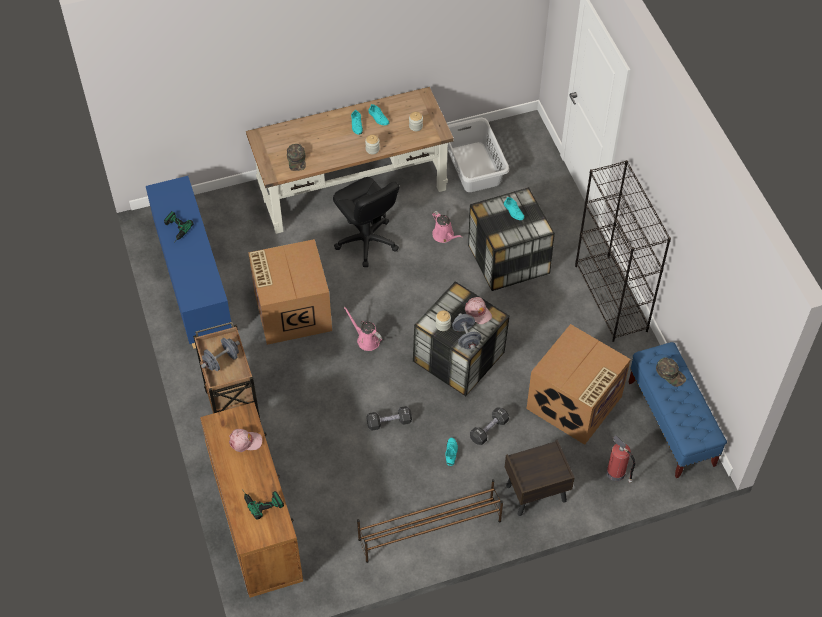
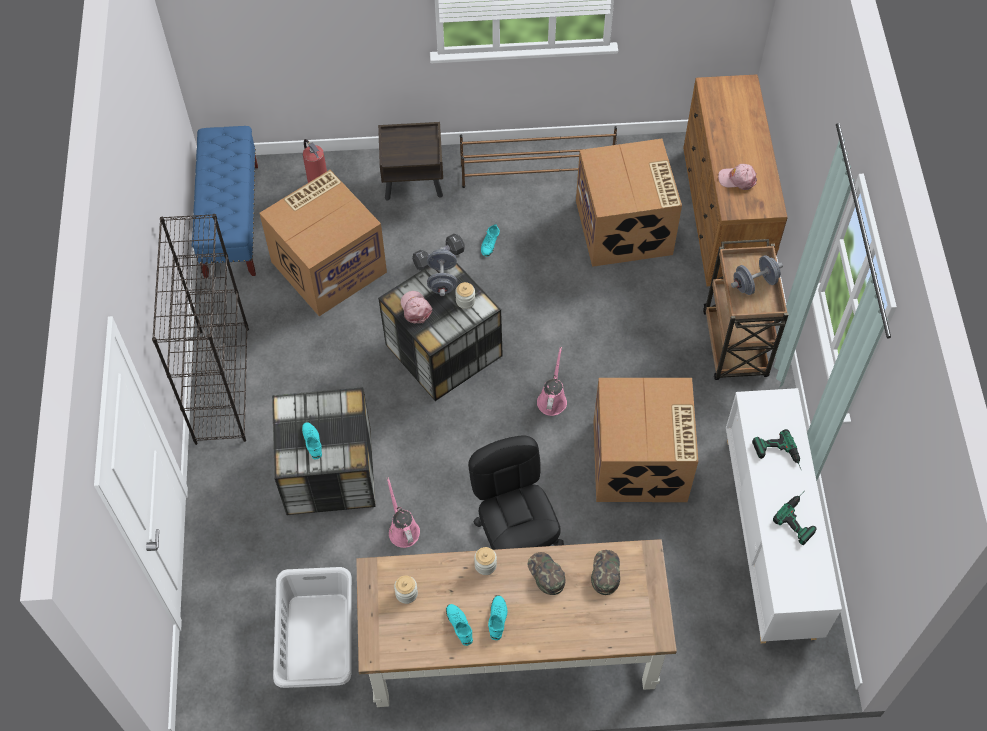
camera: 165 degrees left, 5 degrees up
blue cabinet [146,176,232,348] -> white cabinet [726,388,842,643]
power drill [242,489,284,520] -> power drill moved to [752,429,802,471]
pink watering can [343,306,382,351] -> pink watering can turned 135 degrees counterclockwise [537,347,567,416]
black dumbbell [367,406,412,431] -> none
green cap [656,358,686,387] -> green cap moved to [528,552,565,595]
none -> cardboard box [576,139,682,267]

